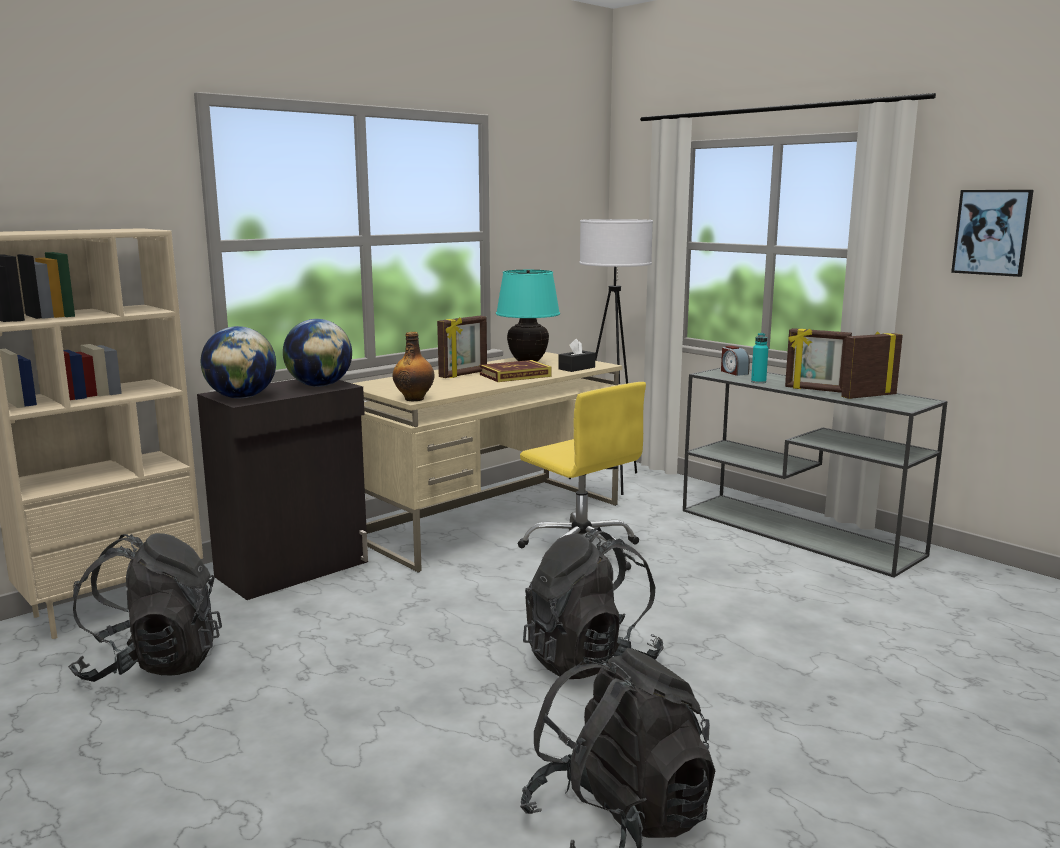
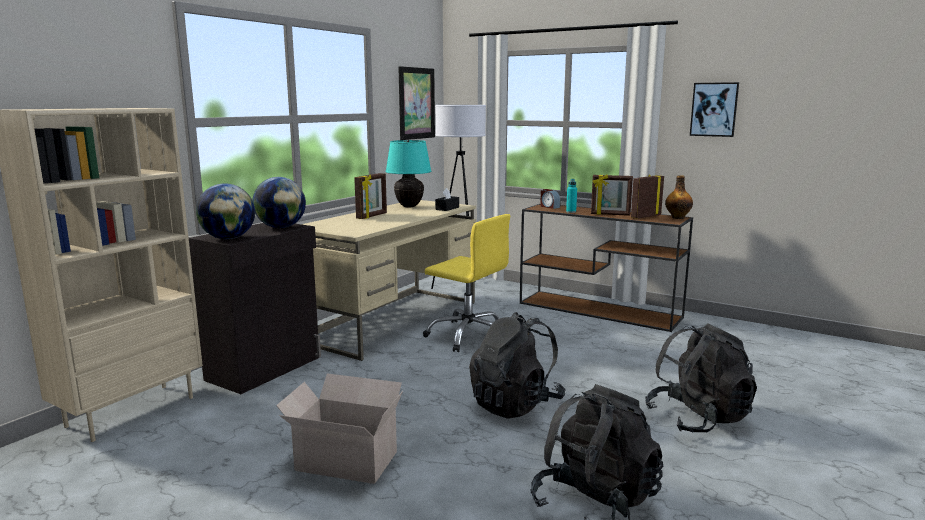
camera: 15 degrees left, 0 degrees up
black backpack [68,533,222,682] -> black backpack moved to [645,323,757,433]
bottle [392,332,435,401] -> bottle moved to [665,175,693,219]
book [480,360,552,382] -> none
grey console table [683,368,947,577] -> brown console table [520,204,693,332]
none -> cardboard box [276,373,403,484]
none -> picture [398,66,435,140]

